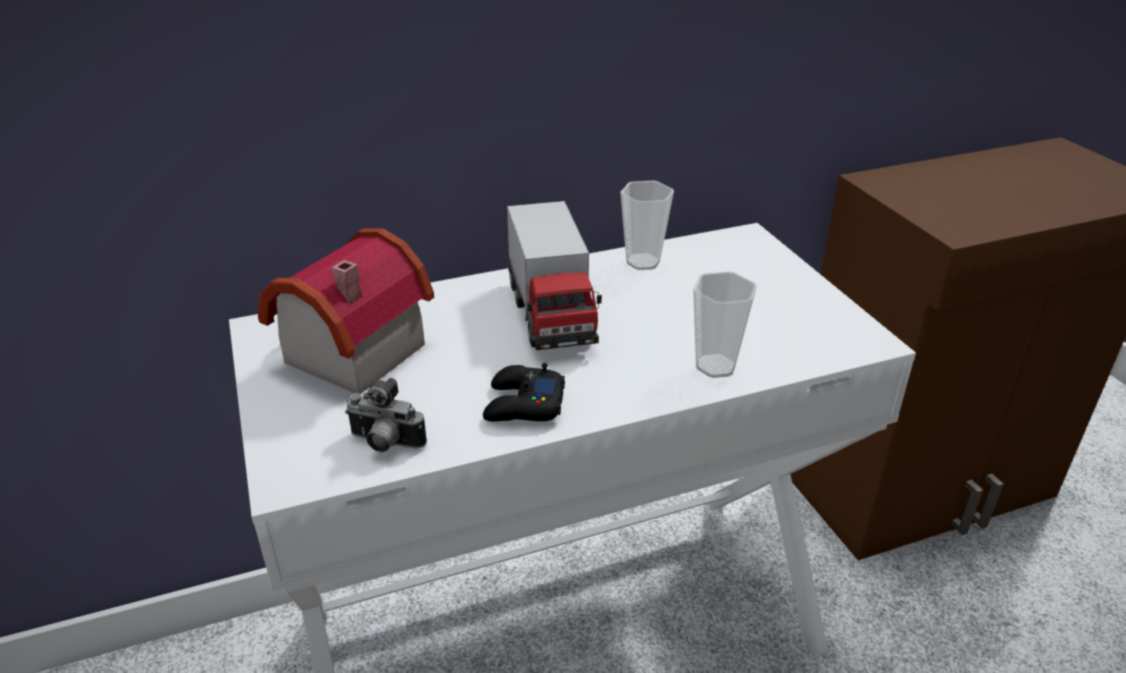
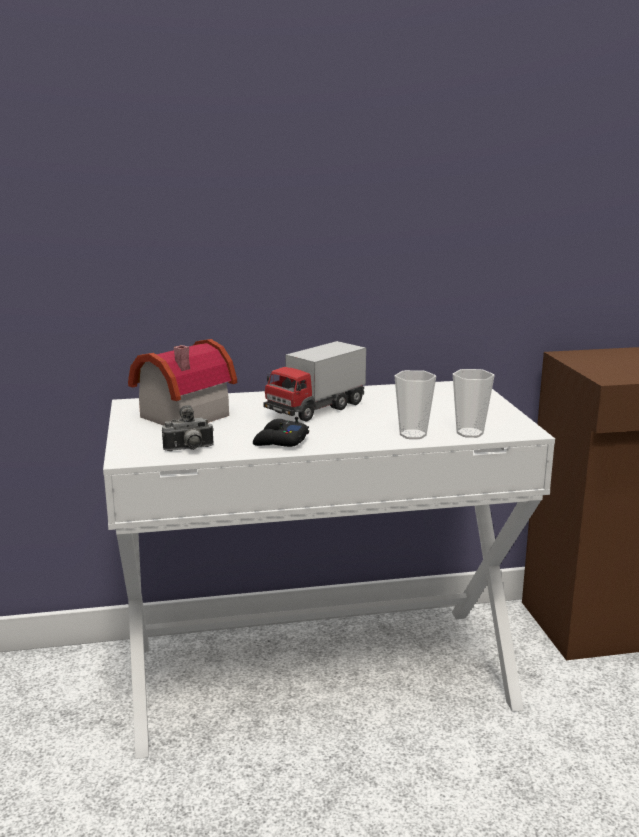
camera: 10 degrees right, 15 degrees down
camera [345,378,427,452] -> camera turned 45 degrees counterclockwise [162,405,214,451]
toy truck [507,201,602,350] -> toy truck turned 45 degrees clockwise [263,341,366,421]
cup [620,181,674,270] -> cup moved to [453,369,495,438]

